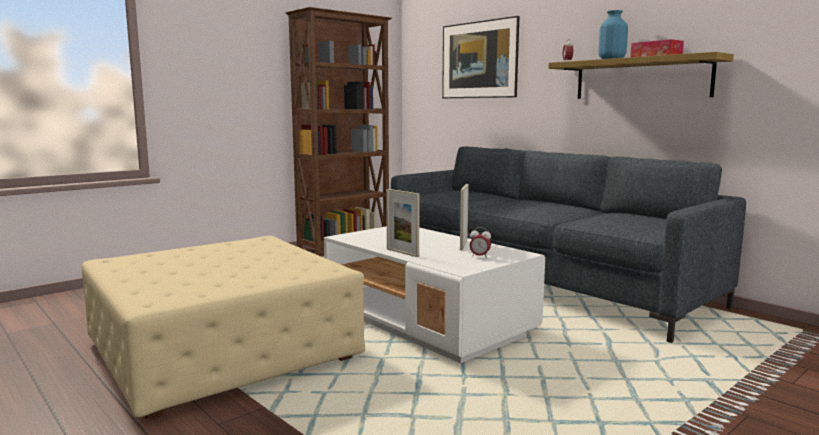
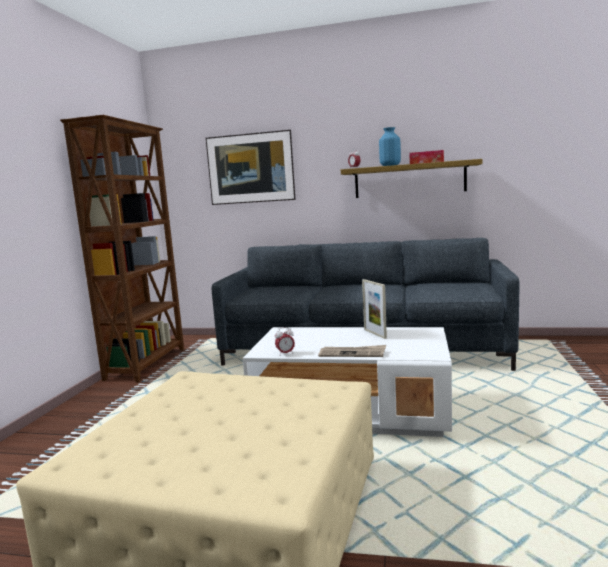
camera: 35 degrees left, 0 degrees up
picture frame [386,189,419,257] -> newspaper [318,345,386,357]
alarm clock [470,227,491,258] -> alarm clock moved to [275,327,295,356]

